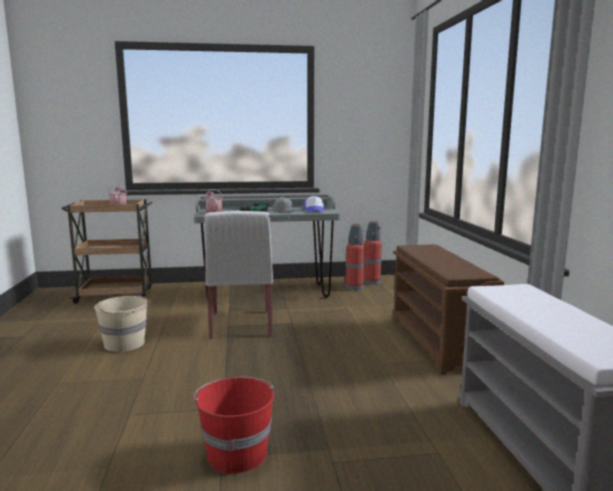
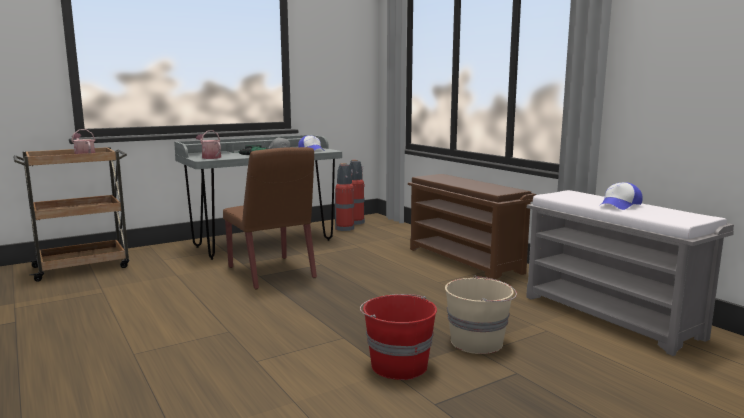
camera: 25 degrees left, 0 degrees up
beige bucket [94,295,150,352] -> beige bucket moved to [445,276,517,354]
white chair [205,211,273,340] -> brown chair [223,147,317,290]
none -> cap [602,182,643,210]

